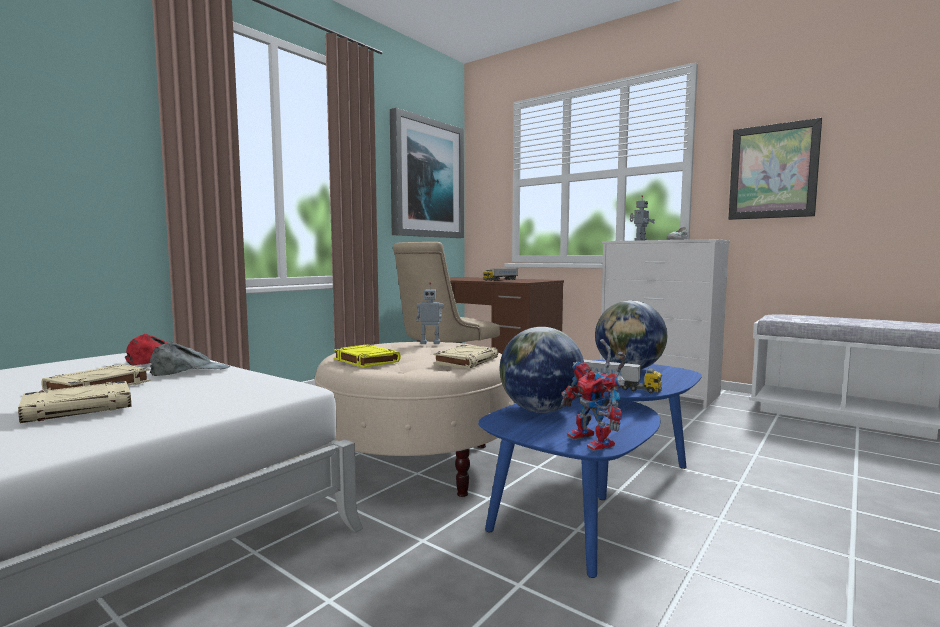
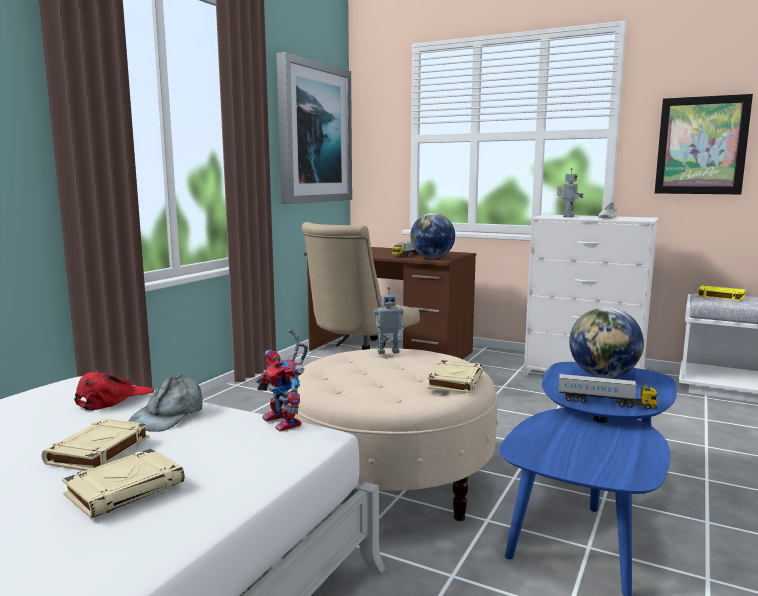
camera: 10 degrees left, 5 degrees up
grey cap [150,341,230,376] -> grey cap turned 150 degrees clockwise [129,375,203,432]
yellow book [334,344,401,368] -> yellow book moved to [697,285,746,301]
globe [500,327,584,413] -> globe moved to [410,213,455,259]
toy robot [561,339,627,451] -> toy robot moved to [255,329,308,432]

